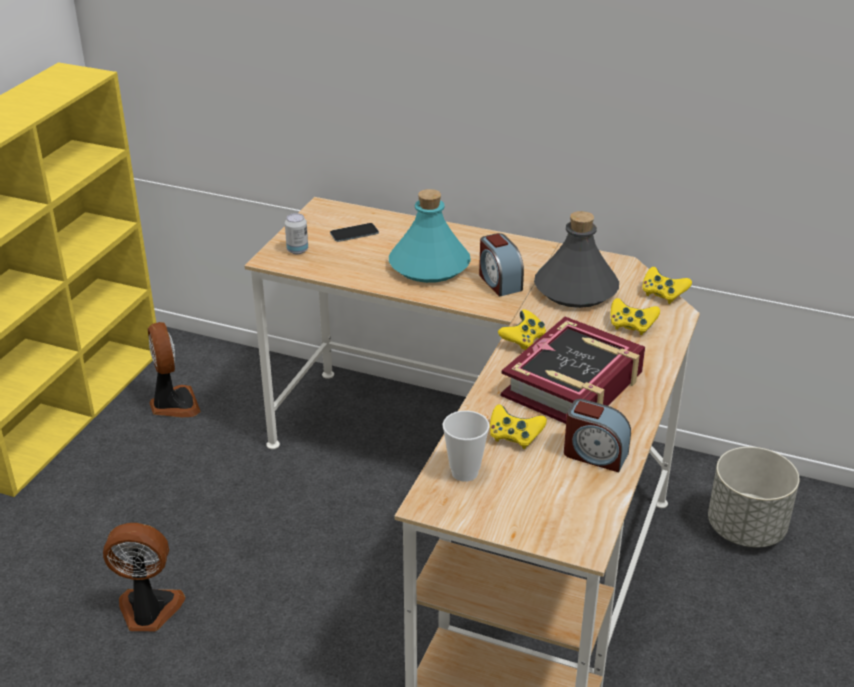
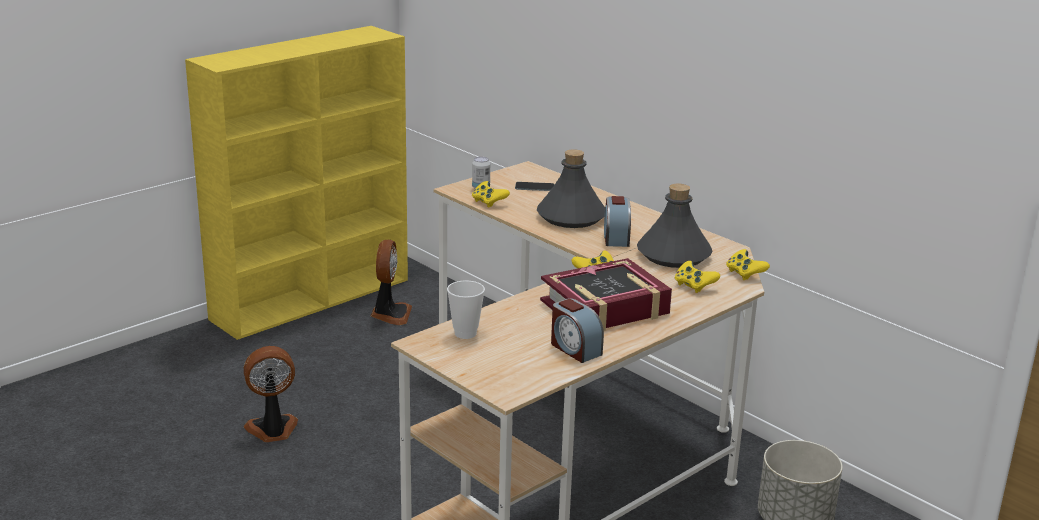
camera: 25 degrees right, 10 degrees down
fan [103,523,185,631] -> fan turned 45 degrees counterclockwise [244,346,298,442]
turquoise bottle [389,189,471,283] -> grey bottle [537,149,605,228]
yellow game controller [490,404,547,449] -> yellow game controller moved to [472,181,510,208]

